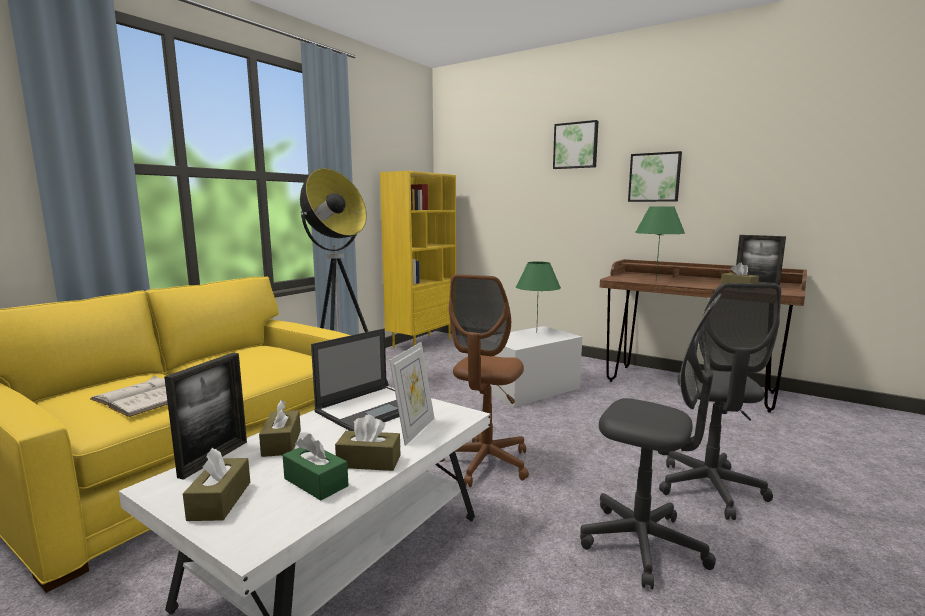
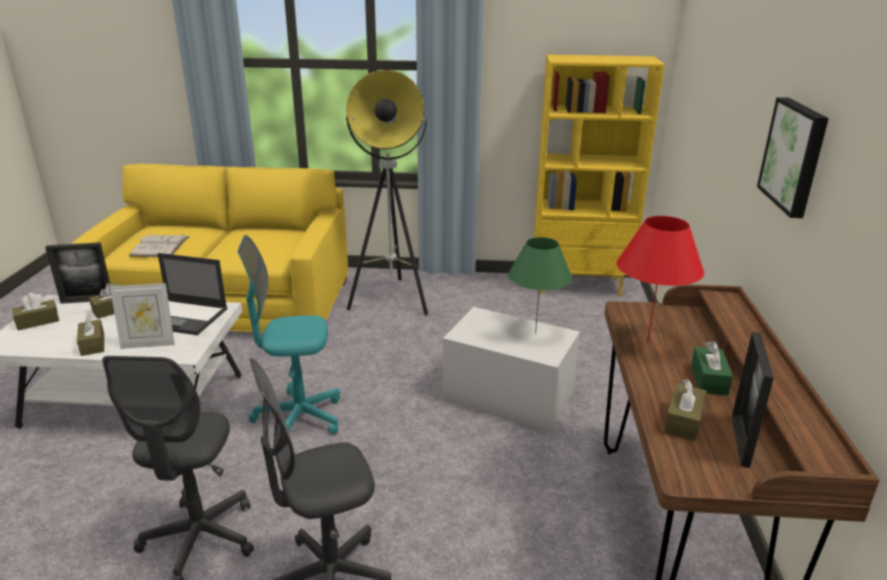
camera: 60 degrees right, 15 degrees up
green tissue box [283,434,348,501] -> green tissue box moved to [691,341,733,395]
brown office chair [440,274,529,487] -> turquoise office chair [237,235,340,435]
picture [553,120,598,169] -> none
green table lamp [635,207,685,279] -> red table lamp [617,216,704,343]

